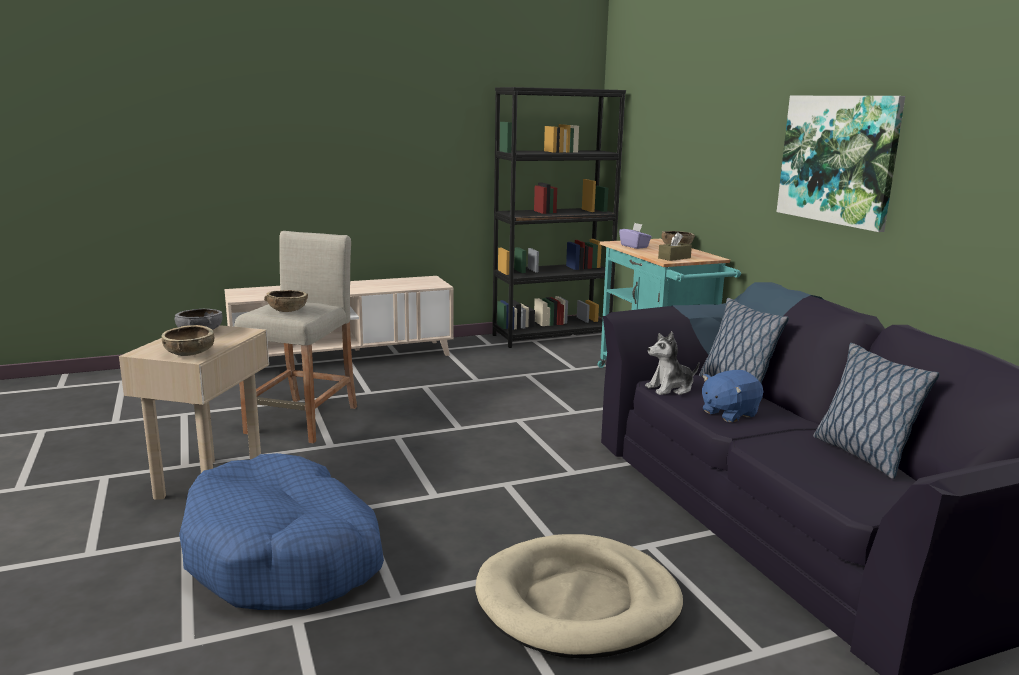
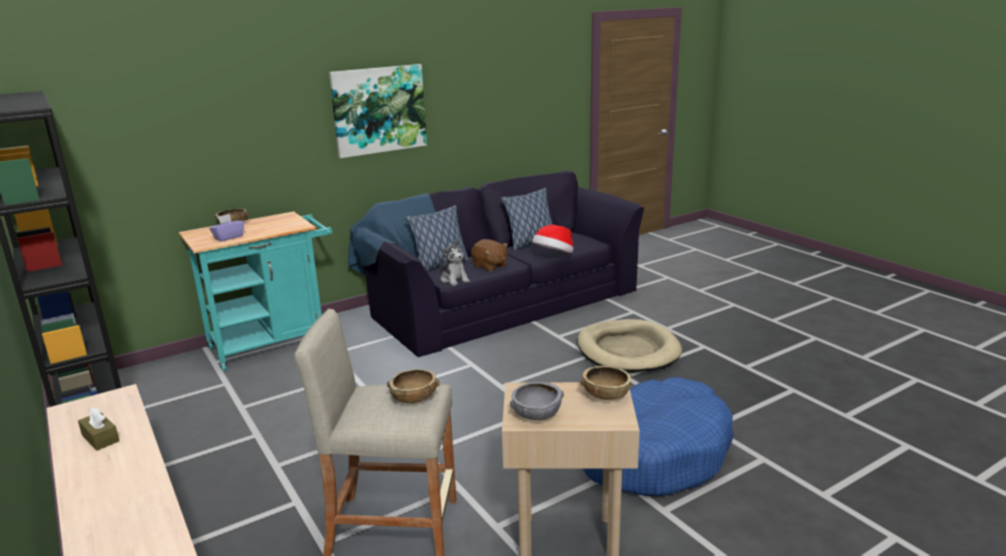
camera: 100 degrees left, 5 degrees up
brown tissue box [658,232,692,261] -> brown tissue box moved to [78,407,120,451]
blue plush toy [702,370,763,422] -> brown plush toy [471,239,508,271]
none -> hat [532,225,573,253]

